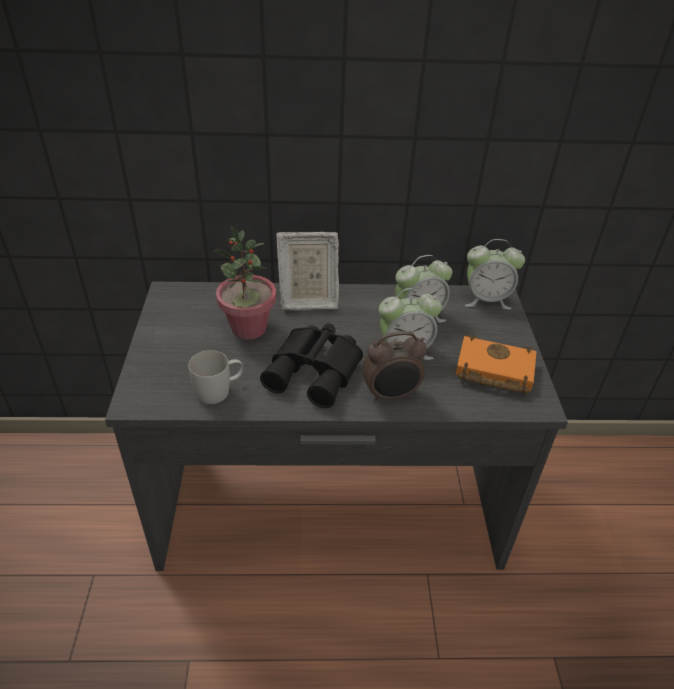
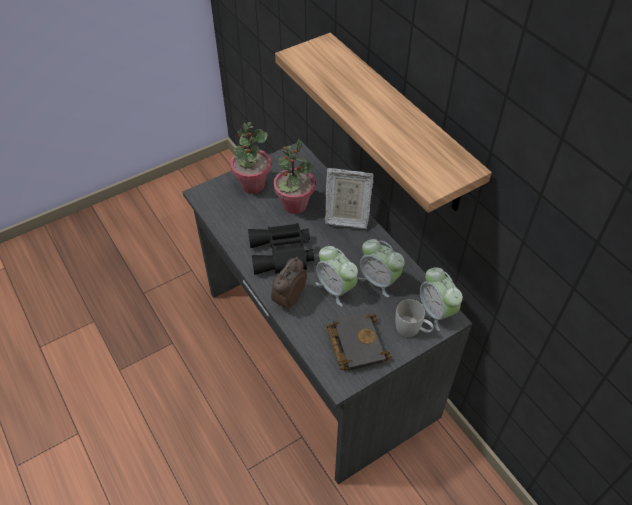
camera: 60 degrees right, 10 degrees up
white mug [188,350,243,404] -> white mug moved to [395,299,434,337]
picture frame [276,232,339,310] -> picture frame turned 45 degrees counterclockwise [325,168,373,229]
alarm clock [362,331,427,402] -> alarm clock turned 75 degrees clockwise [271,257,307,310]
orange book [455,335,536,394] -> black book [327,311,391,372]
none -> potted plant [230,122,271,194]
none -> shelf [275,33,492,213]

